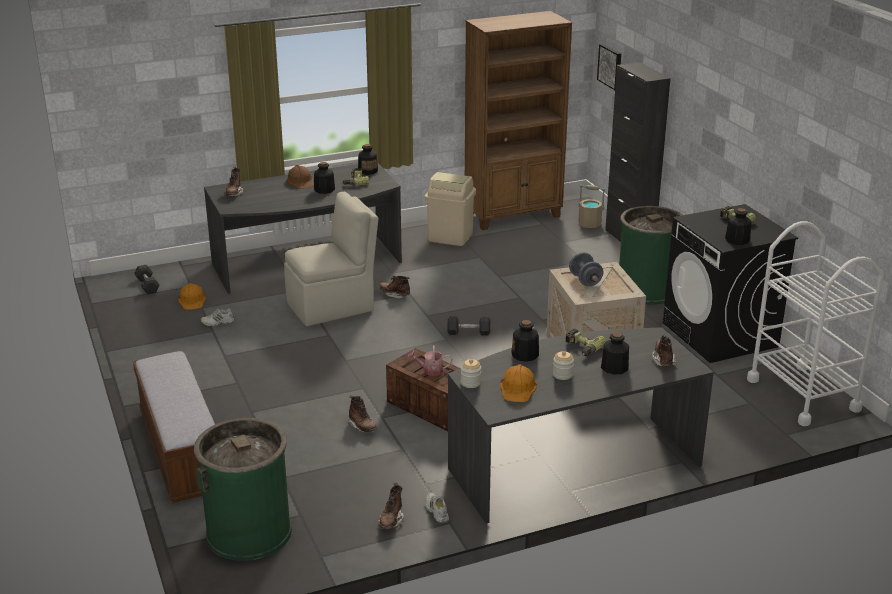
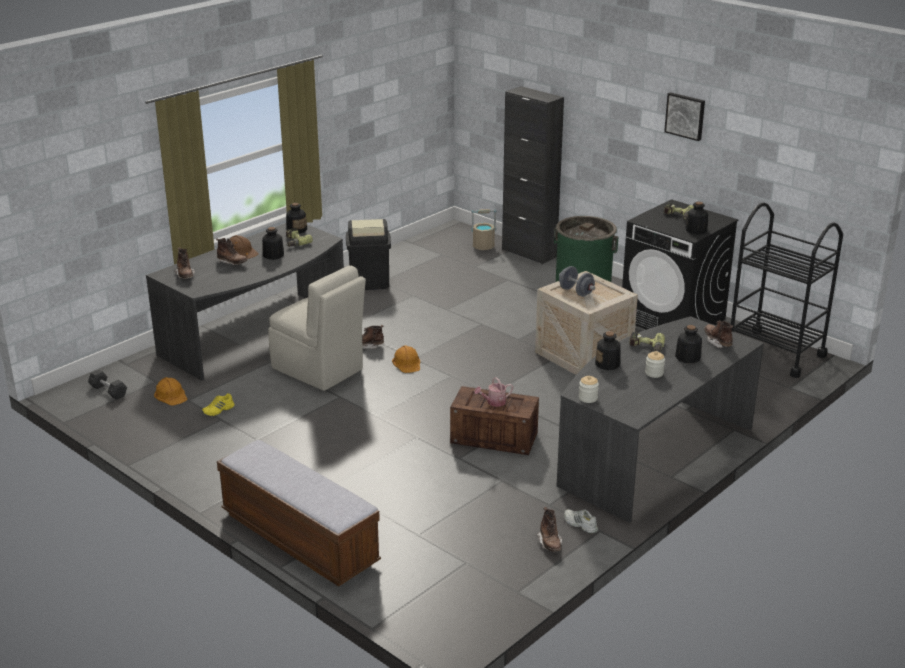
camera: 25 degrees left, 0 degrees up
green trash can [194,418,292,561] -> none
white shoe [201,308,235,326] -> yellow shoe [202,393,235,416]
beige chair [284,192,379,326] -> beige chair turned 90 degrees clockwise [268,266,366,391]
brown boot [348,395,377,432] -> brown boot moved to [216,238,248,265]
beige trash can [425,172,476,246] -> black trash can [346,219,391,290]
grey dumbbell [448,316,490,336] -> none
brown bookcase [465,11,572,230] -> none
orange hard hat [500,364,537,402] -> orange hard hat moved to [392,345,420,373]
picture [597,44,621,90] -> picture moved to [664,92,705,141]
white cart [747,221,884,426] -> black cart [731,203,843,378]

